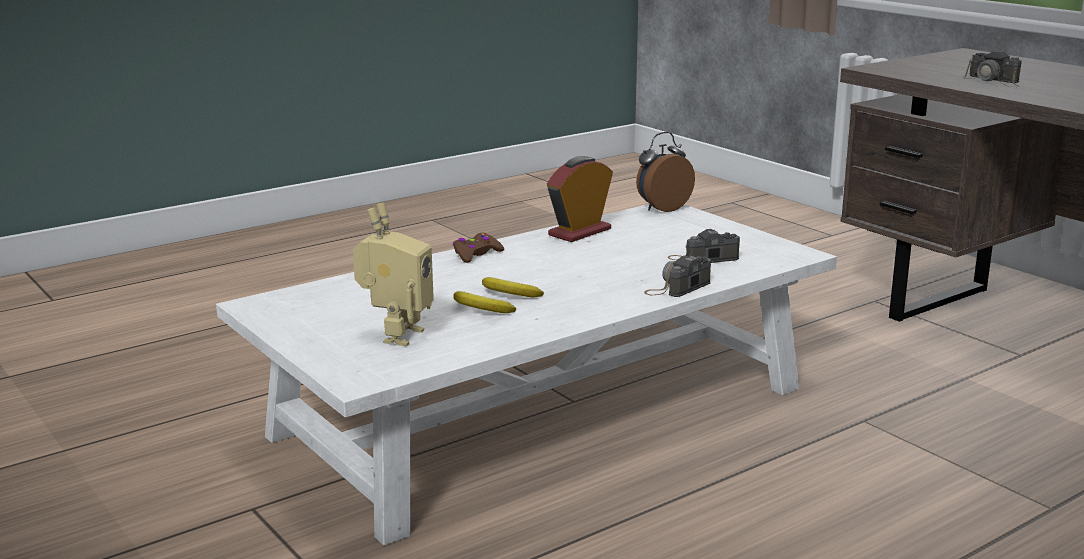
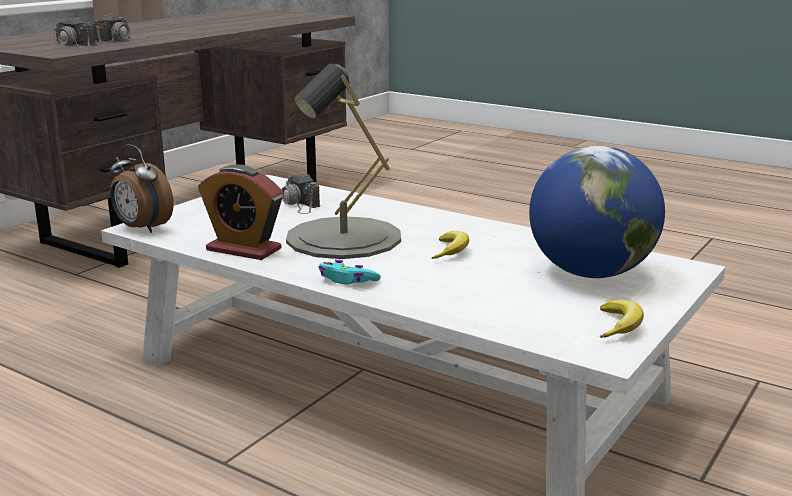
camera: 110 degrees left, 0 degrees up
toy robot [353,202,434,346] -> globe [529,146,665,278]
brown game controller [453,233,504,263] -> turquoise game controller [318,260,381,285]
banana [453,291,516,313] -> banana moved to [600,299,644,338]
camera [644,255,711,297] -> camera moved to [51,18,95,47]
none -> grey table lamp [286,64,401,259]

